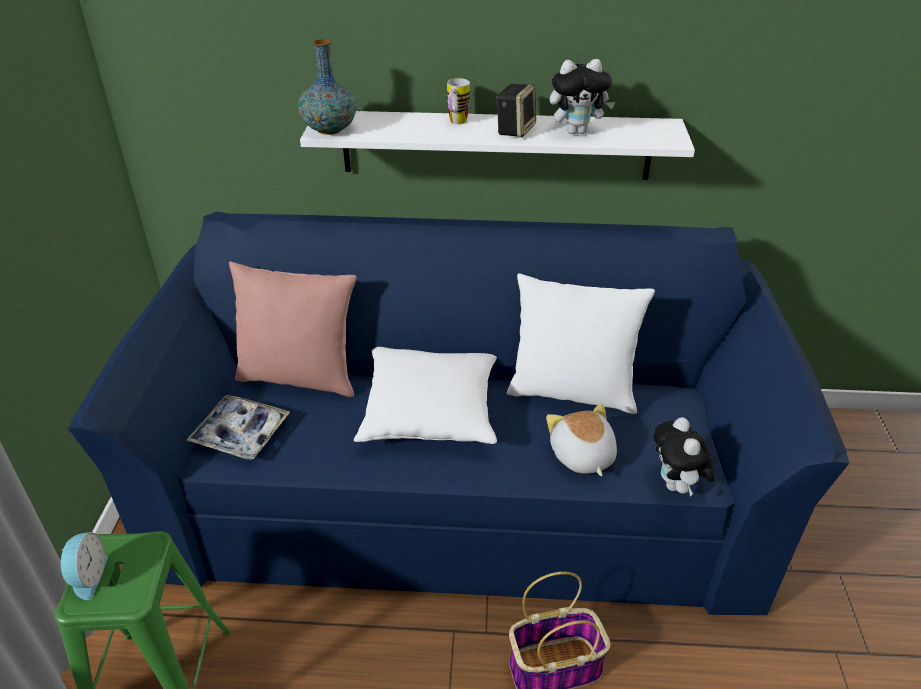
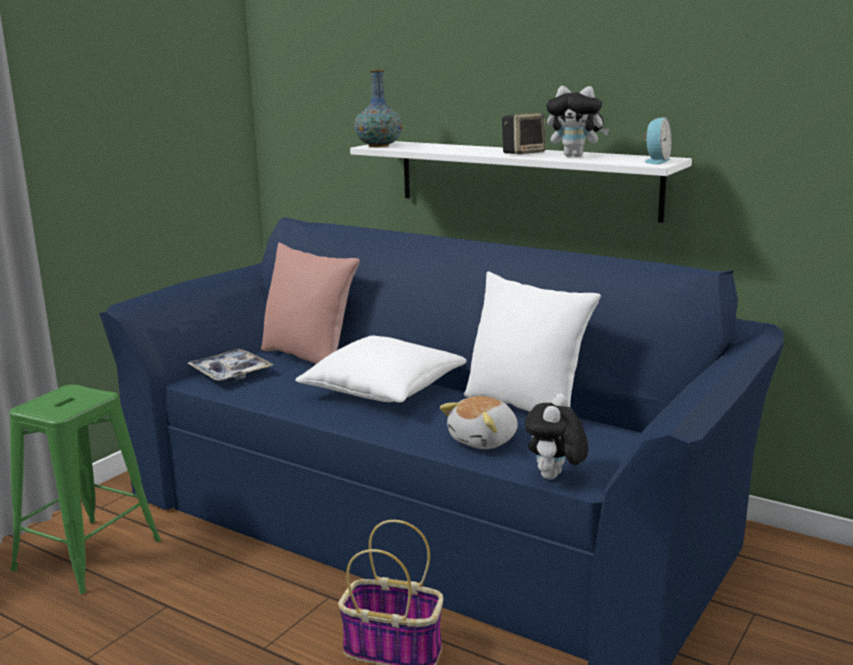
camera: 30 degrees right, 20 degrees down
alarm clock [60,532,108,600] -> alarm clock moved to [644,117,672,164]
mug [447,78,470,124] -> none
plush toy [546,404,617,476] -> plush toy turned 150 degrees counterclockwise [440,396,518,449]

